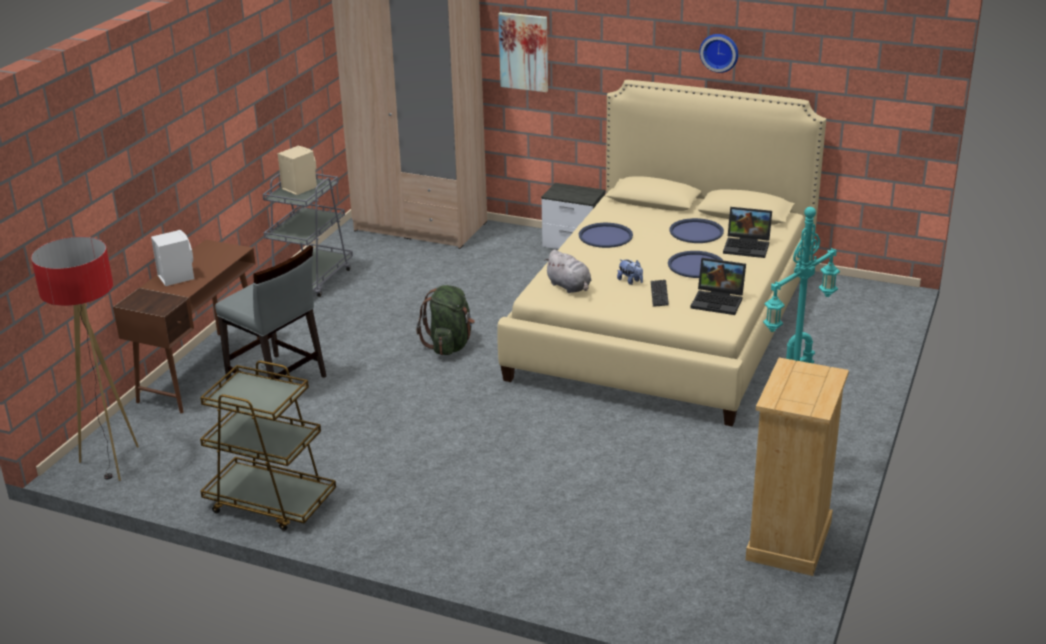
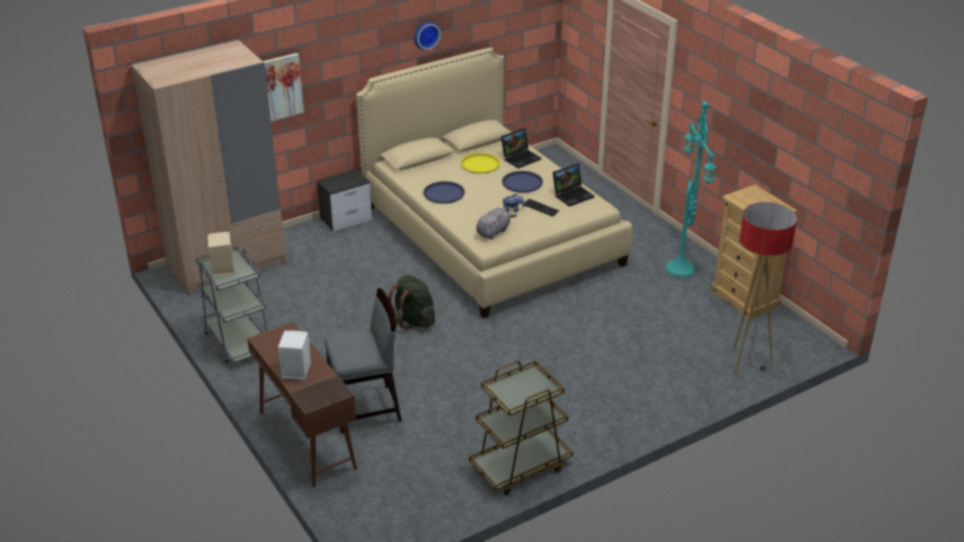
camera: 55 degrees left, 5 degrees up
floor lamp [31,236,139,481] -> floor lamp moved to [734,202,797,375]
grey plush toy [544,249,592,293] -> grey plush toy turned 45 degrees counterclockwise [476,208,517,239]
blue tray [669,218,724,243] -> yellow tray [460,153,500,174]

